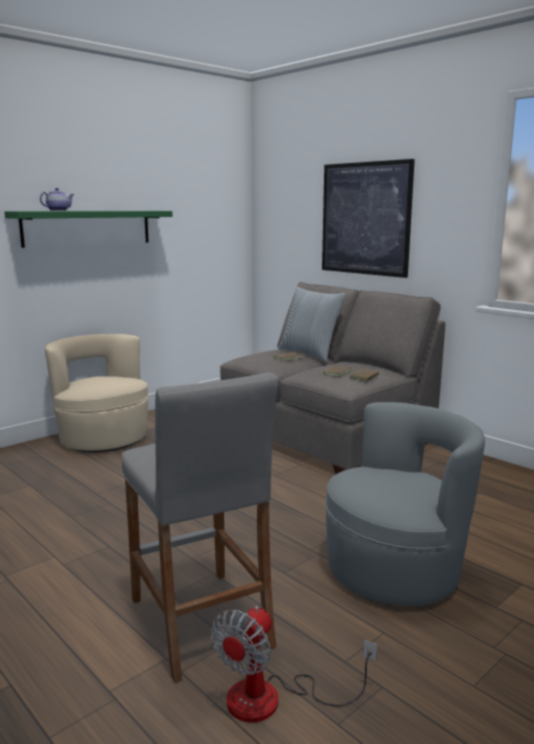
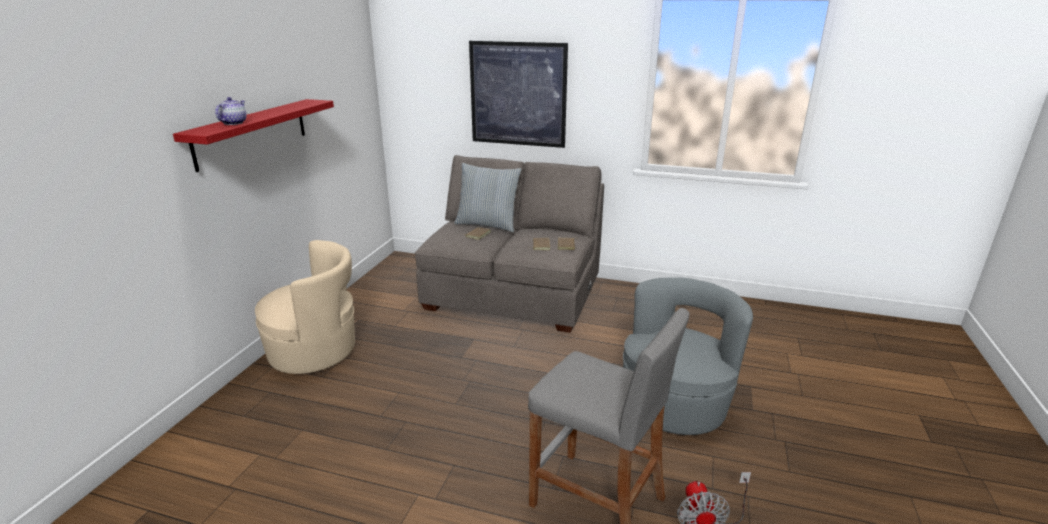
camera: 30 degrees left, 10 degrees up
green shelf [4,211,173,248] -> red shelf [173,99,334,172]
beige armchair [45,334,149,452] -> beige armchair turned 150 degrees clockwise [255,240,355,374]

